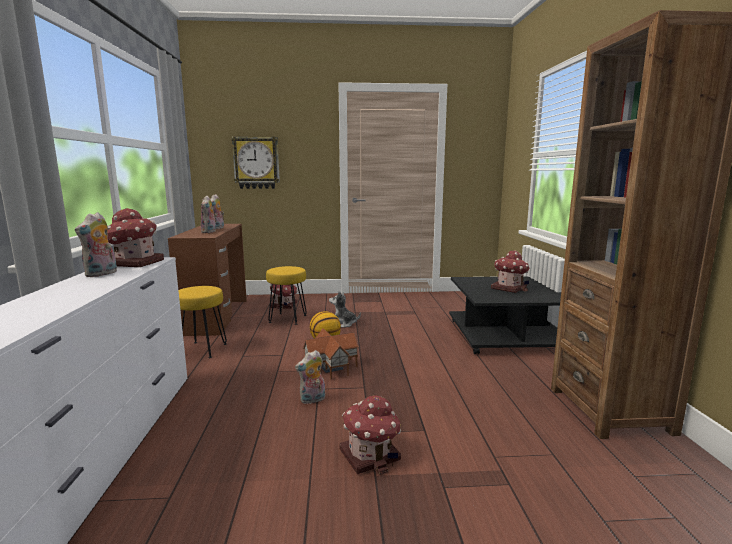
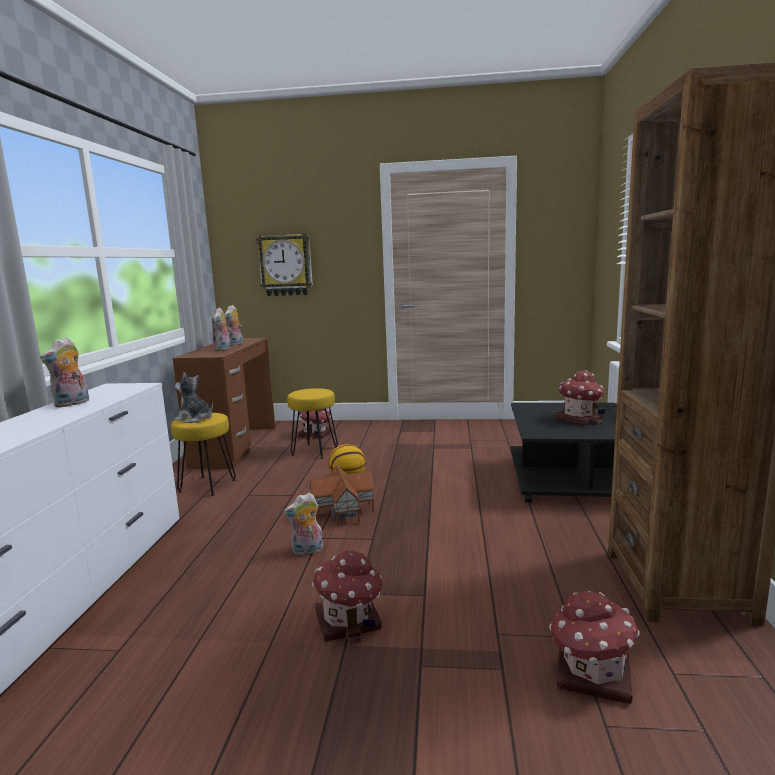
camera: 10 degrees right, 0 degrees up
toy house [108,208,164,267] -> toy house moved to [549,591,639,704]
plush toy [329,291,361,328] -> plush toy moved to [175,372,213,423]

